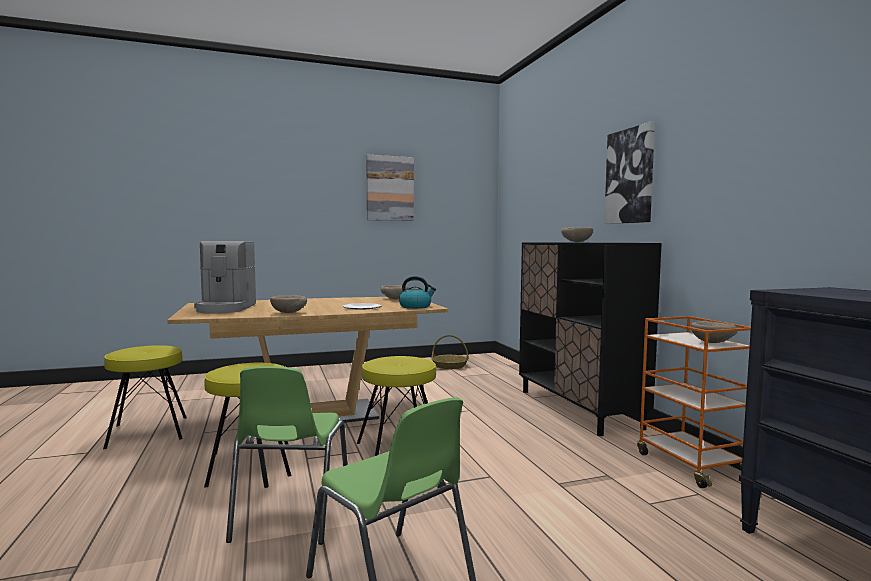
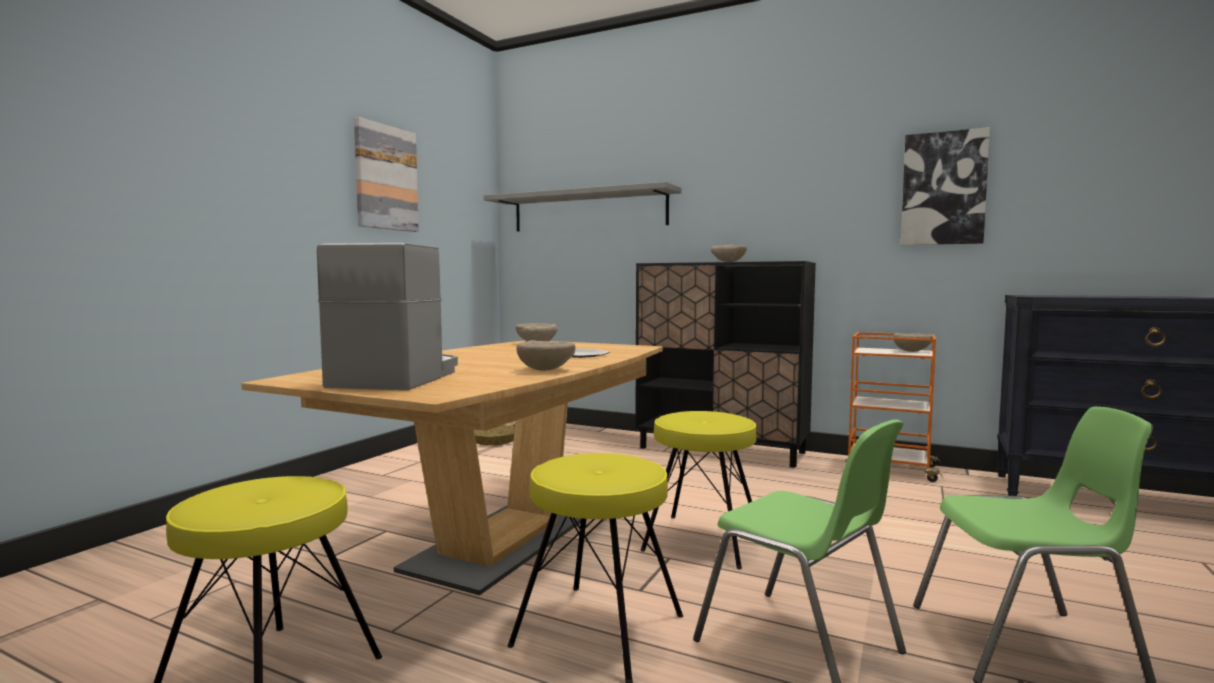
camera: 45 degrees left, 0 degrees up
coffee machine [194,241,256,314] -> coffee machine turned 120 degrees counterclockwise [317,243,458,390]
kettle [399,276,436,309] -> none
picture [604,122,655,224] -> picture moved to [901,127,990,245]
none -> grey shelf [483,182,682,231]

